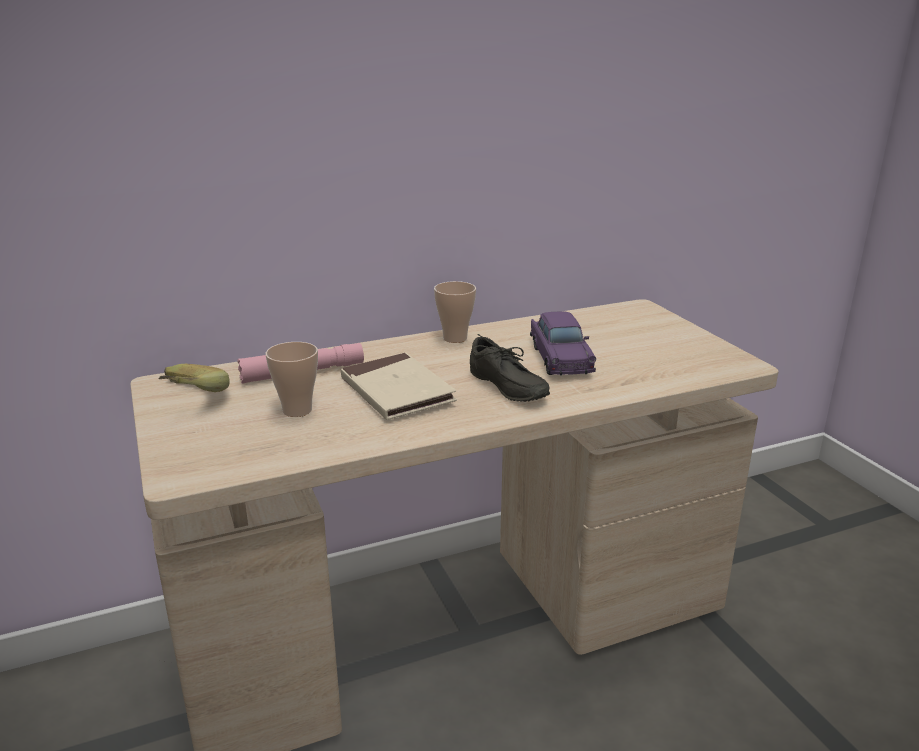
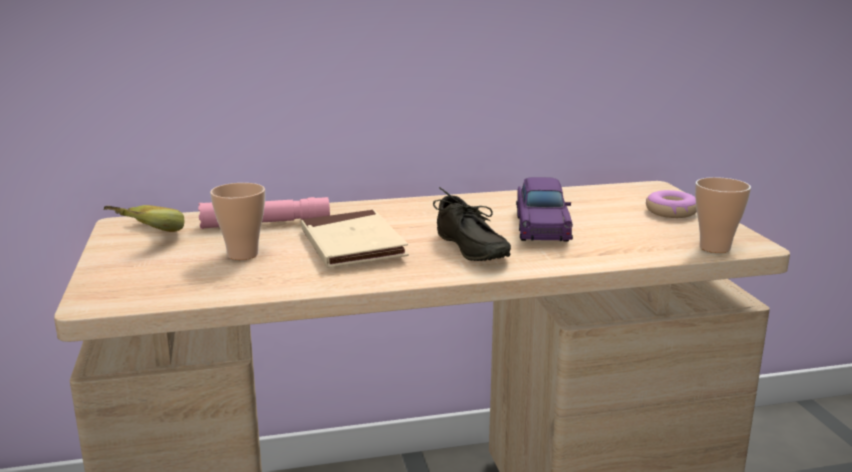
camera: 10 degrees right, 5 degrees down
cup [434,281,476,343] -> cup moved to [695,177,751,253]
none -> donut [646,190,697,218]

